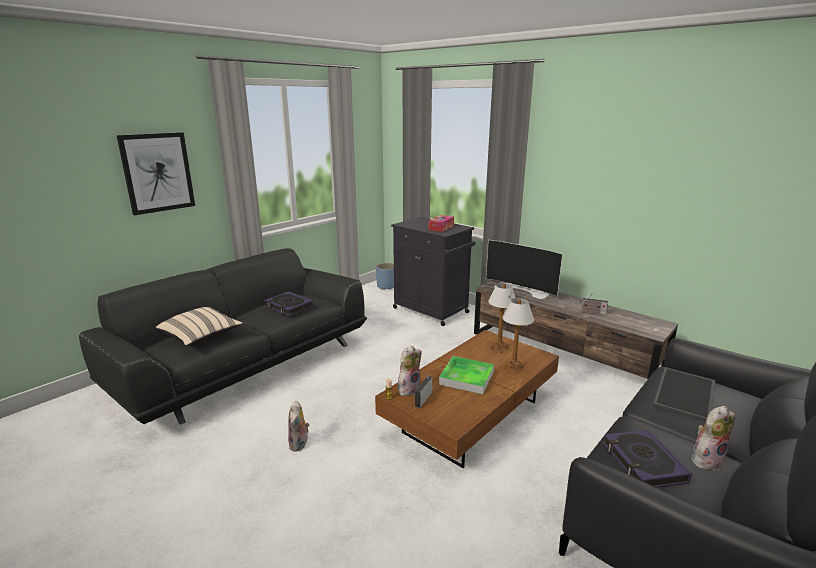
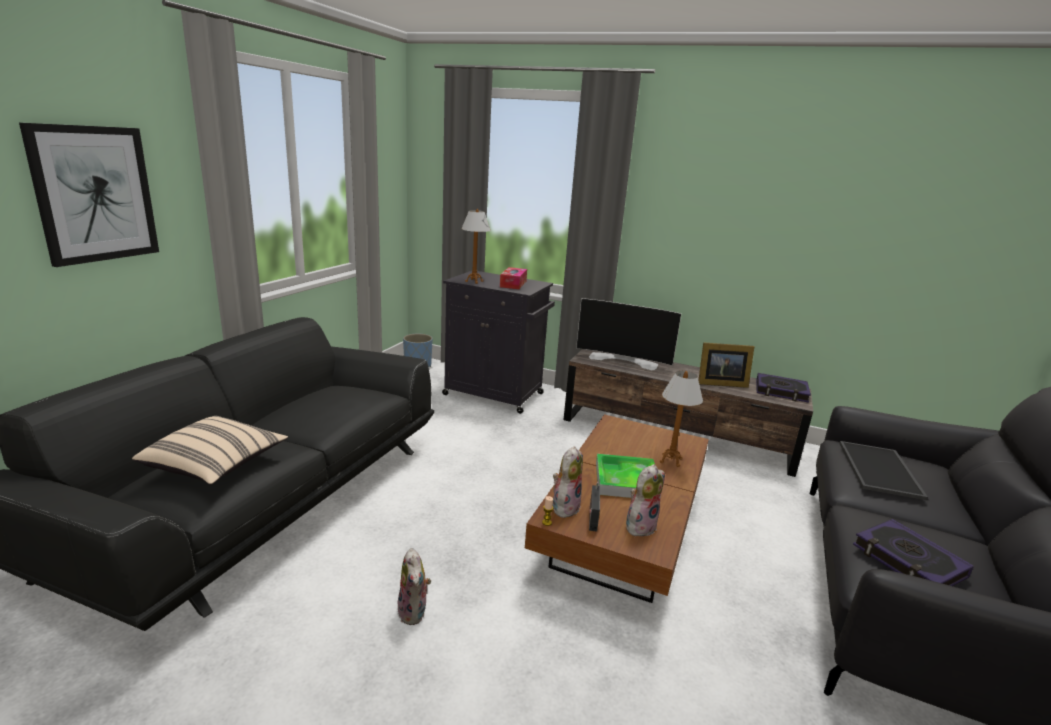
camera: 20 degrees left, 0 degrees up
book [264,291,313,316] -> book moved to [756,373,811,403]
table lamp [488,283,516,353] -> table lamp moved to [461,209,491,284]
radio [580,293,608,315] -> picture frame [698,342,755,388]
plush toy [692,406,735,471] -> plush toy moved to [626,464,665,536]

